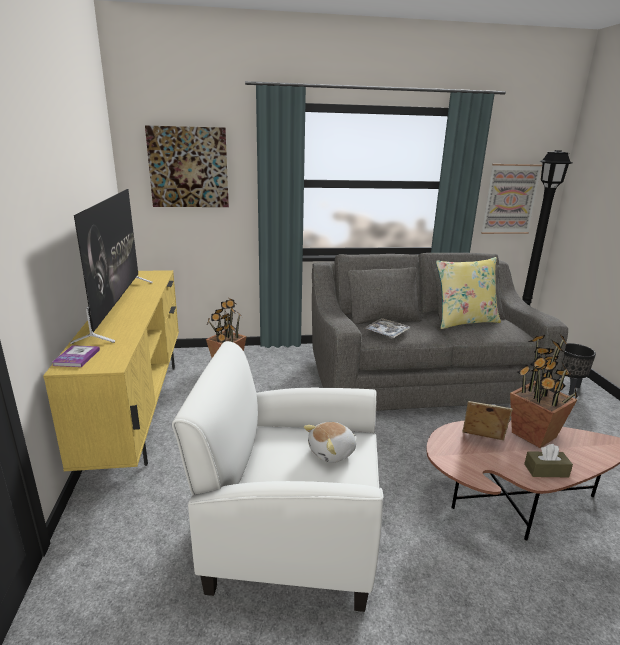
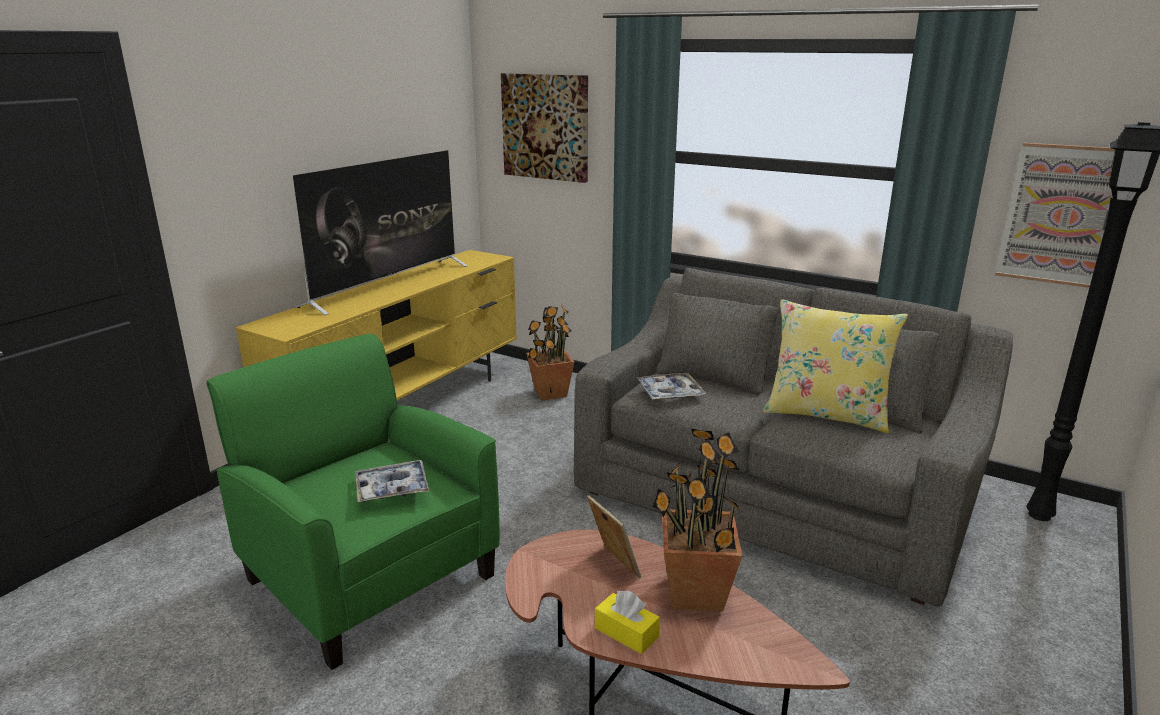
camera: 40 degrees right, 0 degrees up
book [52,345,100,367] -> none
white armchair [172,341,383,612] -> green armchair [206,334,500,670]
plush toy [304,422,356,463] -> tray [355,460,429,502]
brown tissue box [524,444,573,477] -> yellow tissue box [595,591,660,654]
black planter [559,343,596,395] -> none

